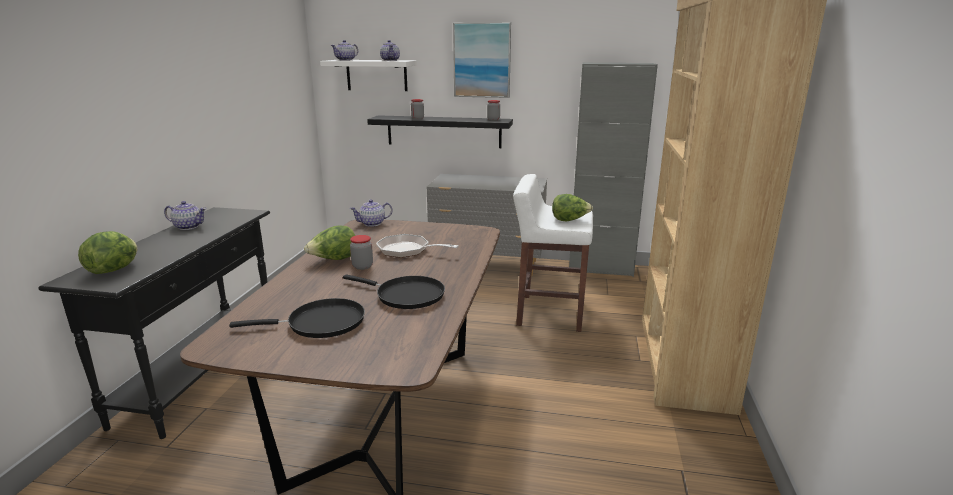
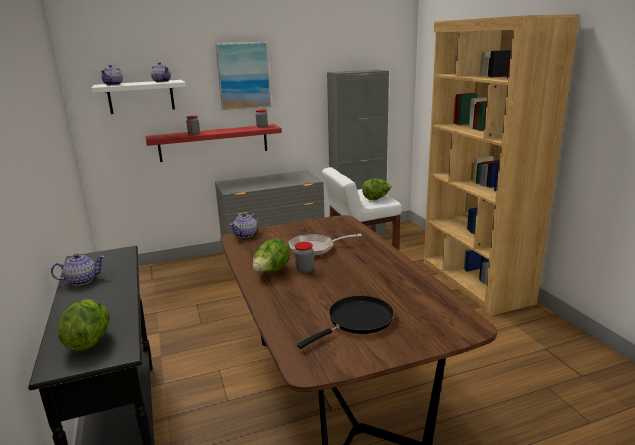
camera: 30 degrees left, 0 degrees up
black frying pan [343,274,445,309] -> none
black shelf [367,115,513,148] -> red shelf [145,124,282,162]

